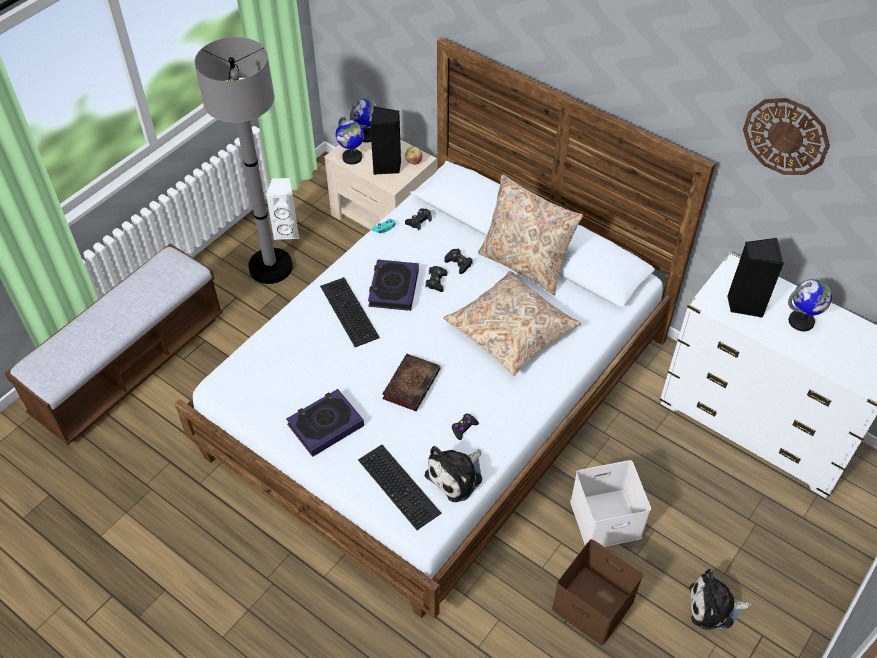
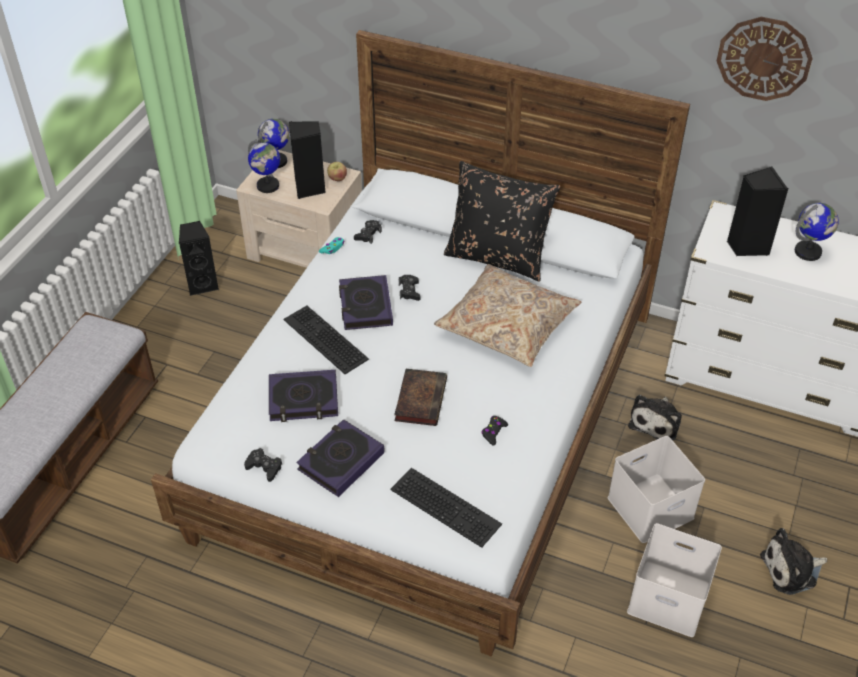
camera: 15 degrees left, 5 degrees down
grey floor lamp [195,37,293,284] -> none
white speaker [266,178,299,240] -> black speaker [179,221,219,296]
plush toy [425,446,482,502] -> plush toy moved to [628,395,682,440]
black game controller [444,249,473,274] -> black game controller moved to [244,448,282,482]
beige pillow [478,174,583,295] -> black pillow [444,161,560,282]
brown storage box [552,539,643,646] -> white storage box [627,523,722,637]
none -> book [269,370,338,422]

